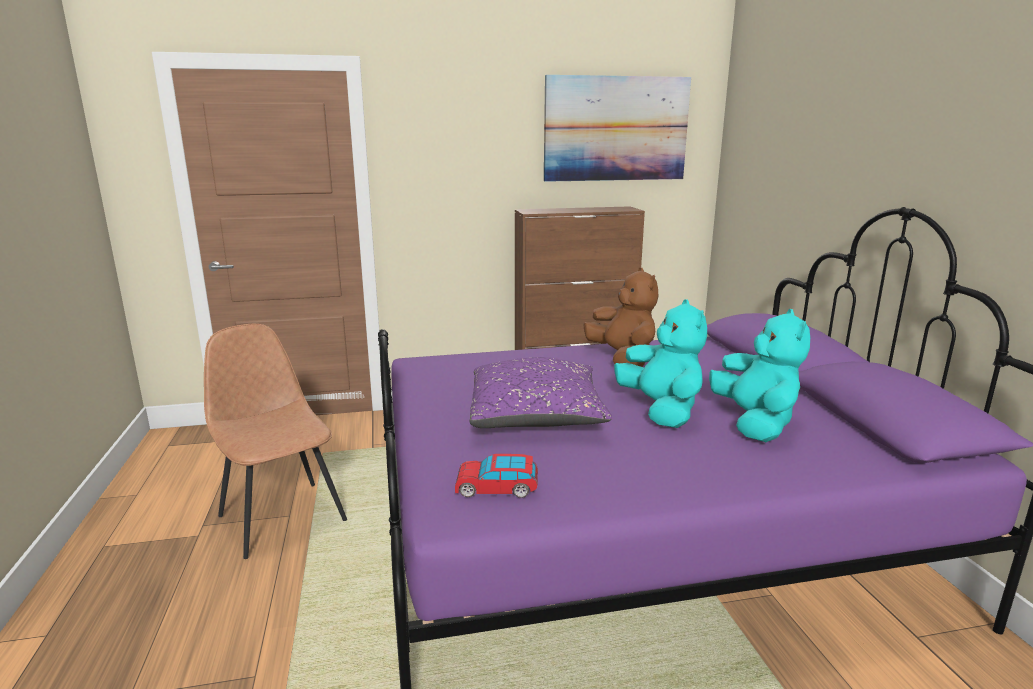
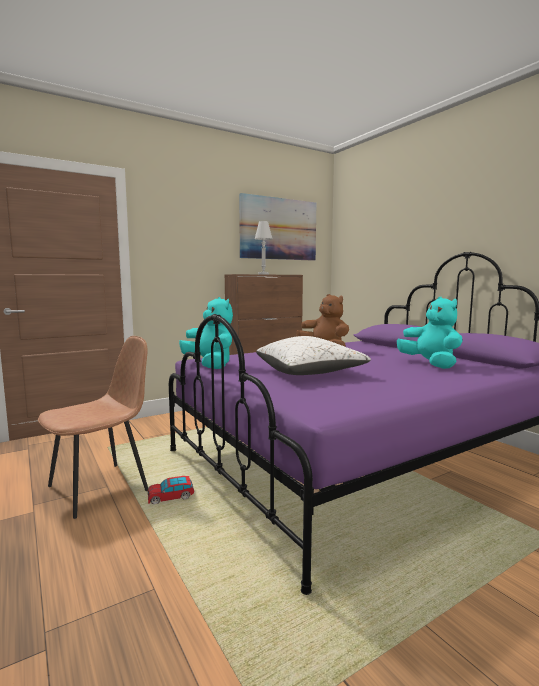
camera: 20 degrees left, 10 degrees down
brown chair [204,324,347,559] -> brown chair turned 105 degrees clockwise [38,336,148,519]
toy car [455,454,538,498] -> toy car moved to [148,476,194,504]
purple pillow [469,357,612,428] -> white pillow [256,336,371,375]
turquoise plush toy [614,299,707,428] -> turquoise plush toy moved to [179,297,233,369]
none -> white table lamp [255,221,273,275]

